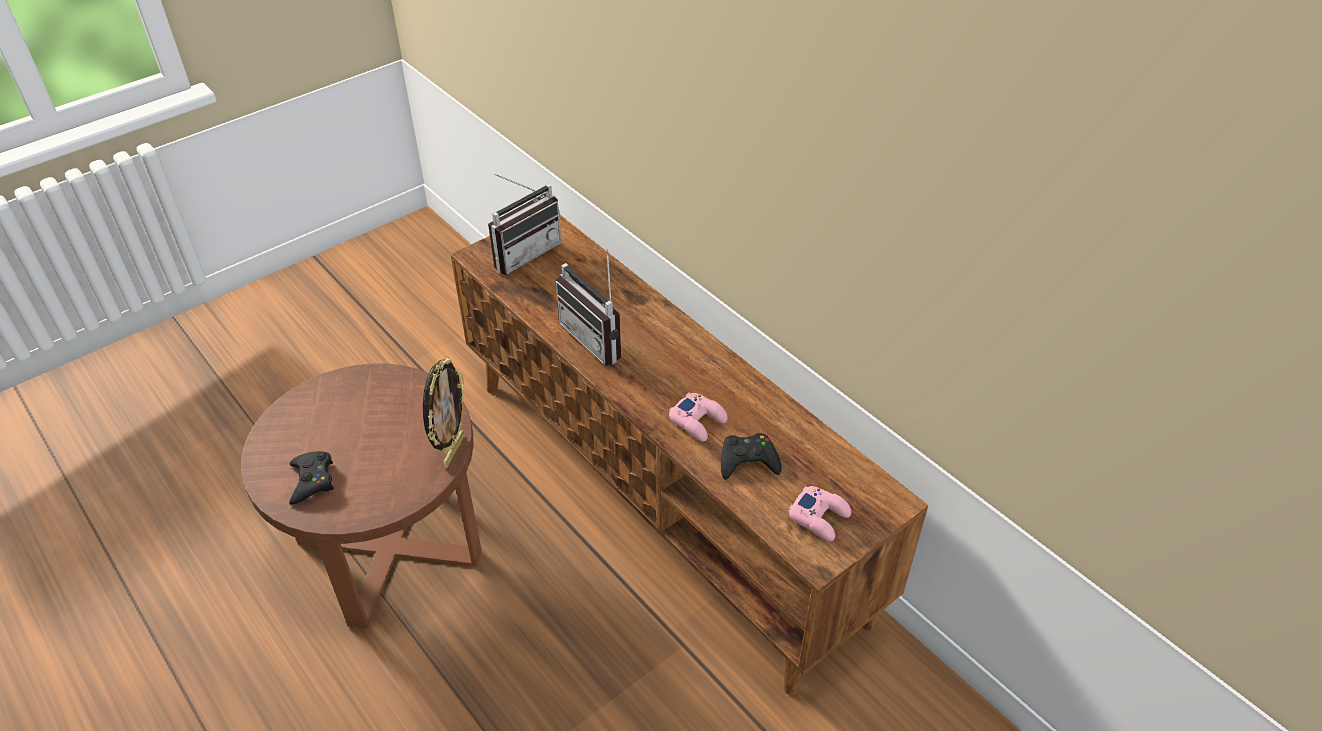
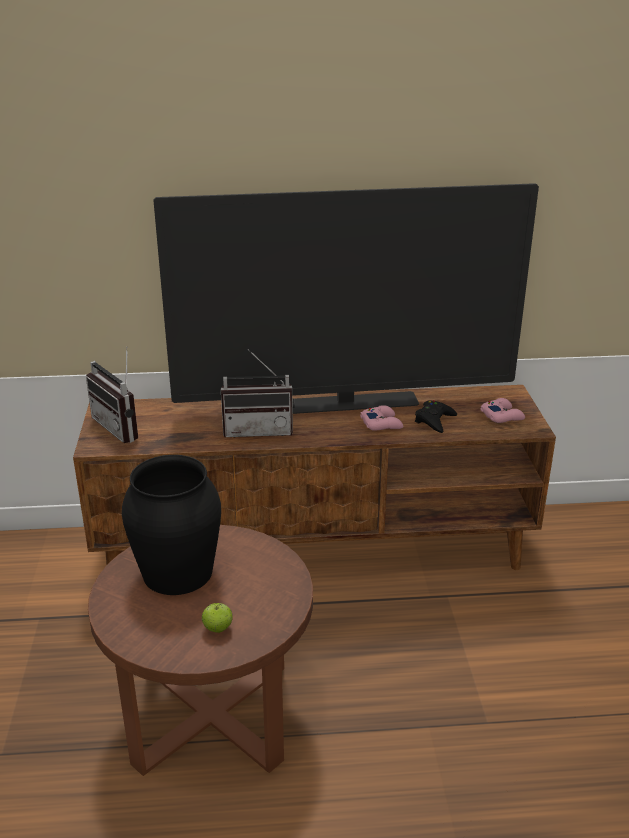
camera: 55 degrees left, 15 degrees down
black game controller [289,451,334,505] -> apple [202,603,233,633]
picture frame [423,357,464,468] -> none
radio [488,174,561,275] -> radio turned 150 degrees clockwise [86,347,138,443]
none -> black vase [122,455,221,595]
none -> television [153,183,539,414]

